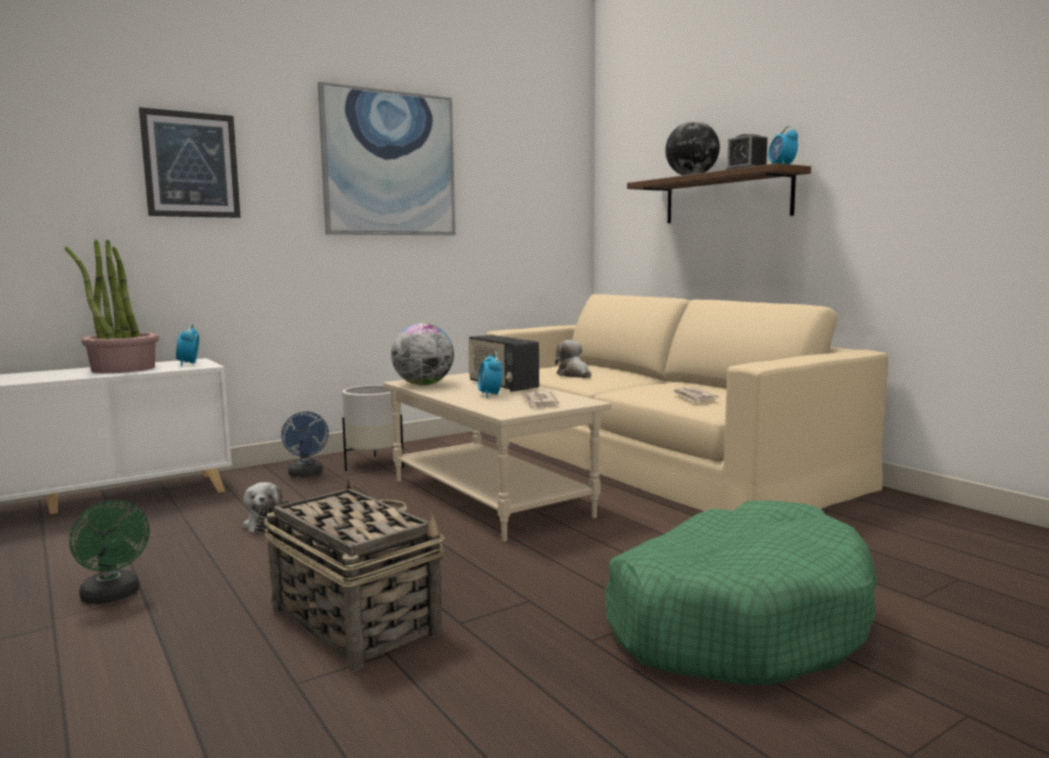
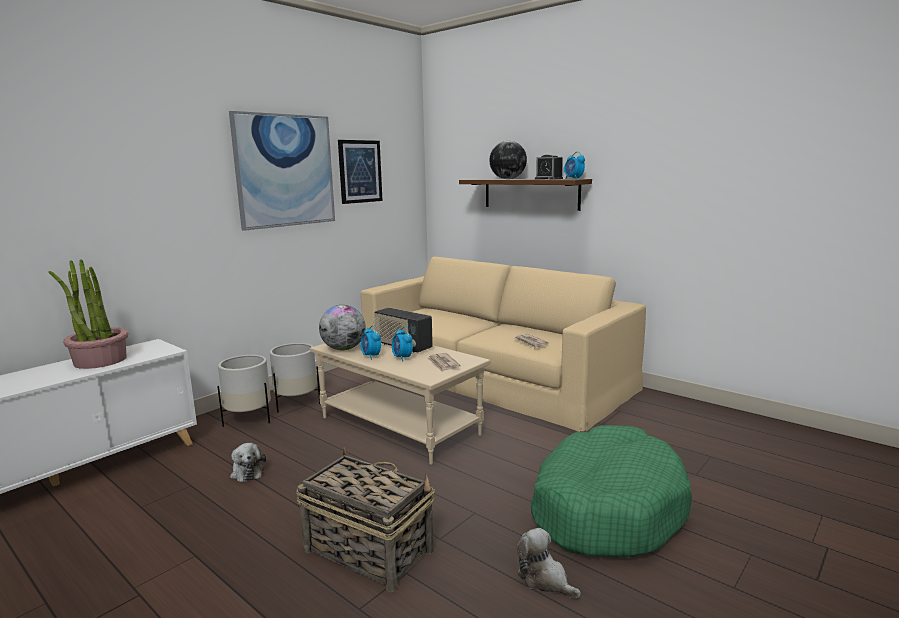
camera: 15 degrees left, 5 degrees up
green fan [69,500,150,604] -> none
picture [139,107,241,218] -> picture moved to [338,140,383,204]
alarm clock [176,323,199,366] -> alarm clock moved to [360,325,381,360]
blue fan [281,412,329,477] -> white planter [217,355,271,427]
plush toy [555,340,591,378] -> plush toy moved to [516,528,581,598]

